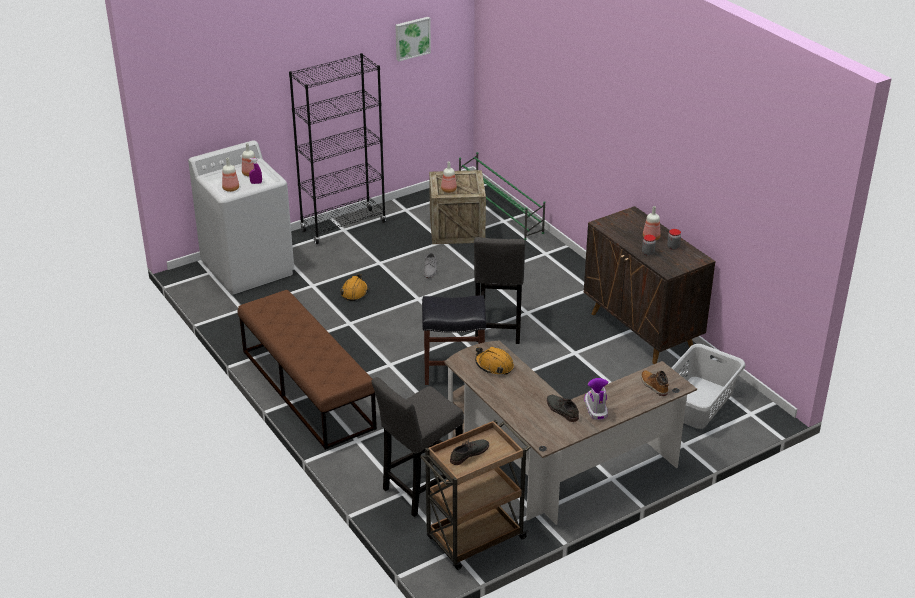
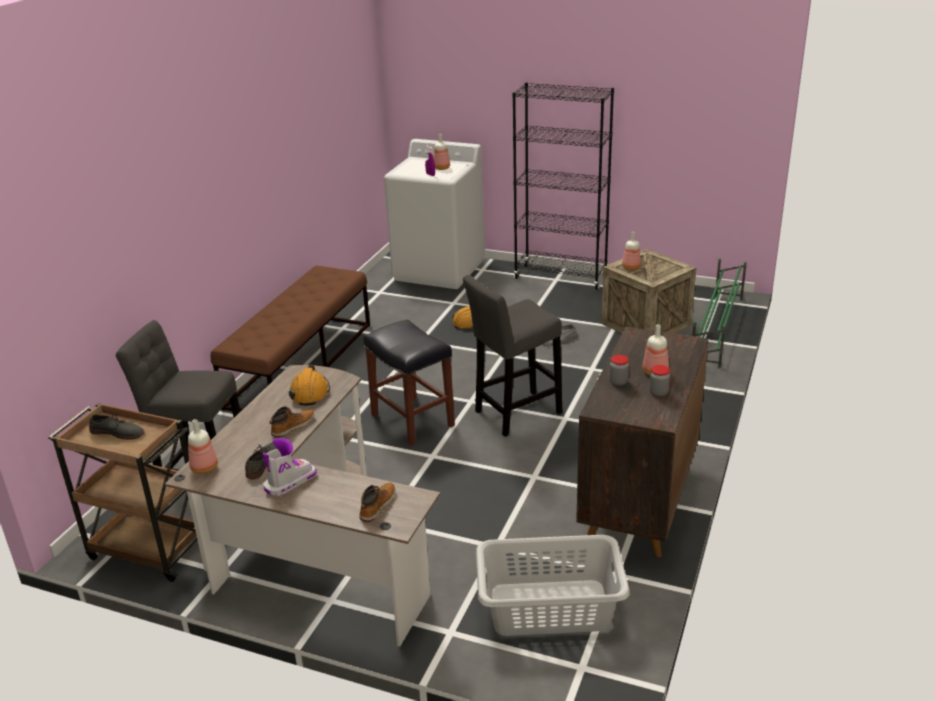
camera: 55 degrees right, 5 degrees down
bottle [222,158,239,192] -> bottle moved to [188,419,218,474]
picture [395,17,431,61] -> none
none -> boot [269,406,315,438]

